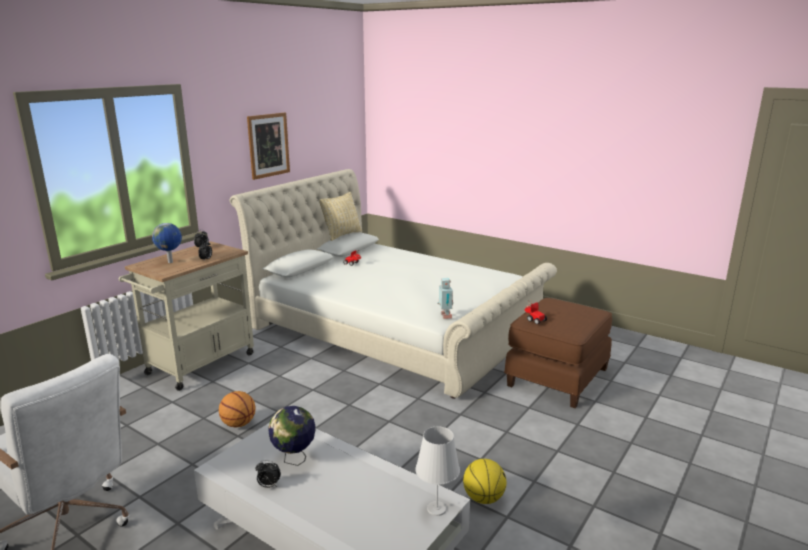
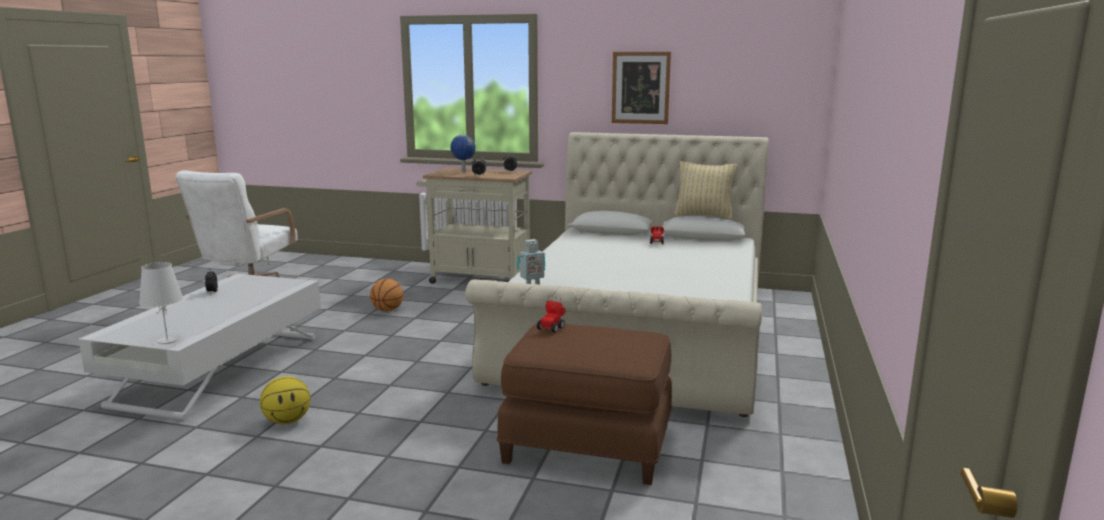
camera: 70 degrees right, 5 degrees down
globe [268,406,315,466] -> none

